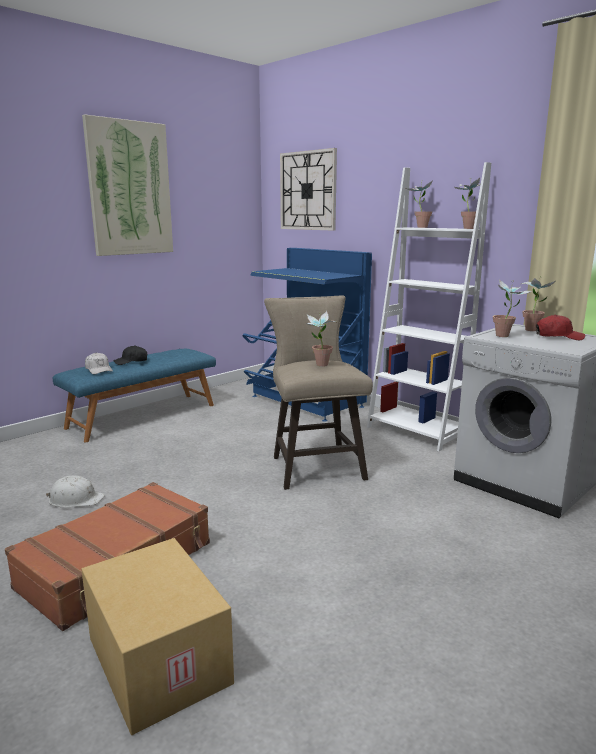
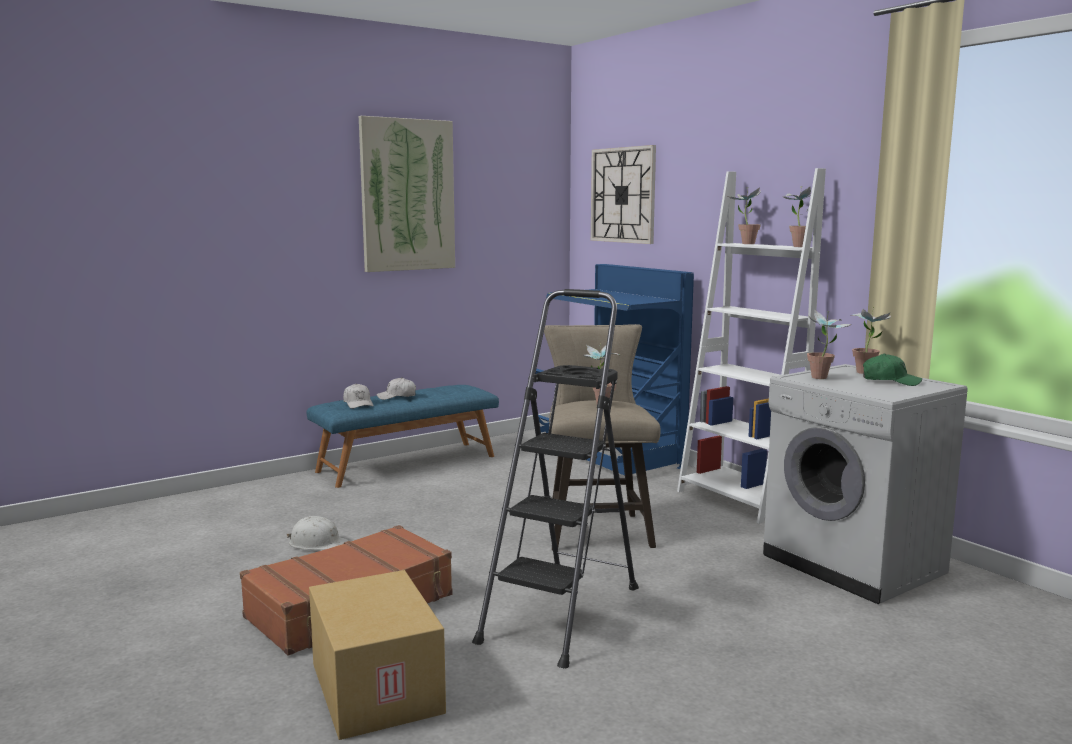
camera: 10 degrees right, 5 degrees down
black cap [113,345,147,365] -> white cap [376,377,416,400]
red cap [536,314,585,340] -> green cap [863,354,922,386]
none -> step ladder [472,289,639,668]

